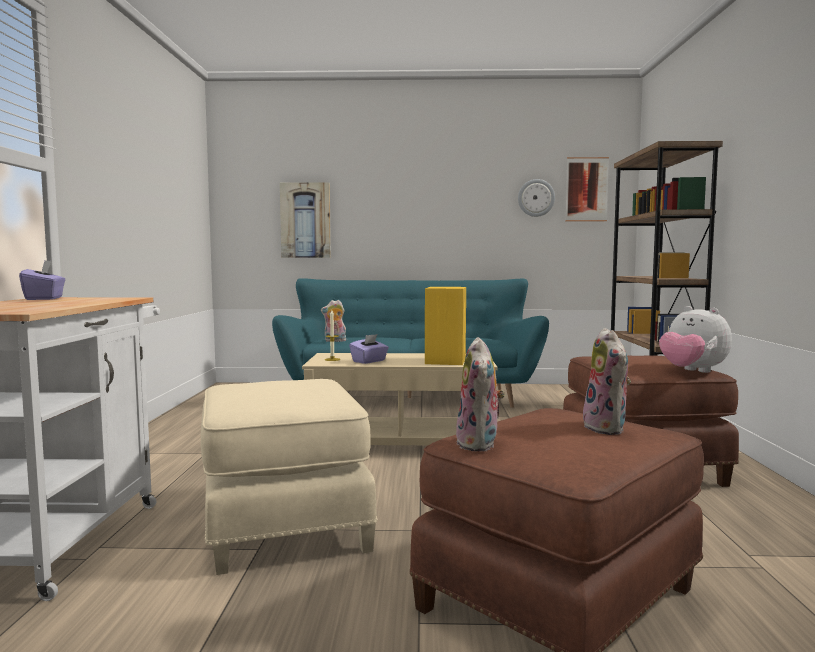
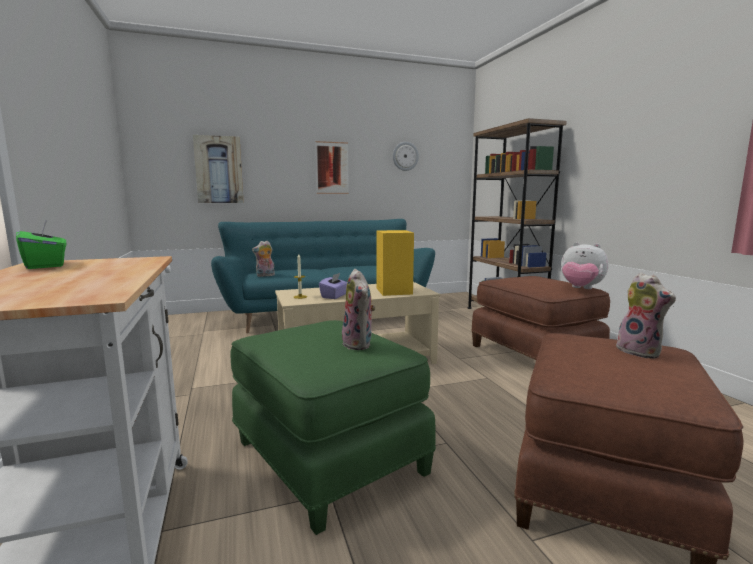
camera: 20 degrees left, 5 degrees up
purple tissue box [19,260,66,300] -> green tissue box [16,219,67,269]
beige ottoman [201,379,378,575] -> green ottoman [230,320,436,535]
plush toy [455,337,505,452] -> plush toy moved to [342,269,376,350]
picture [565,157,609,221] -> picture moved to [315,141,349,194]

